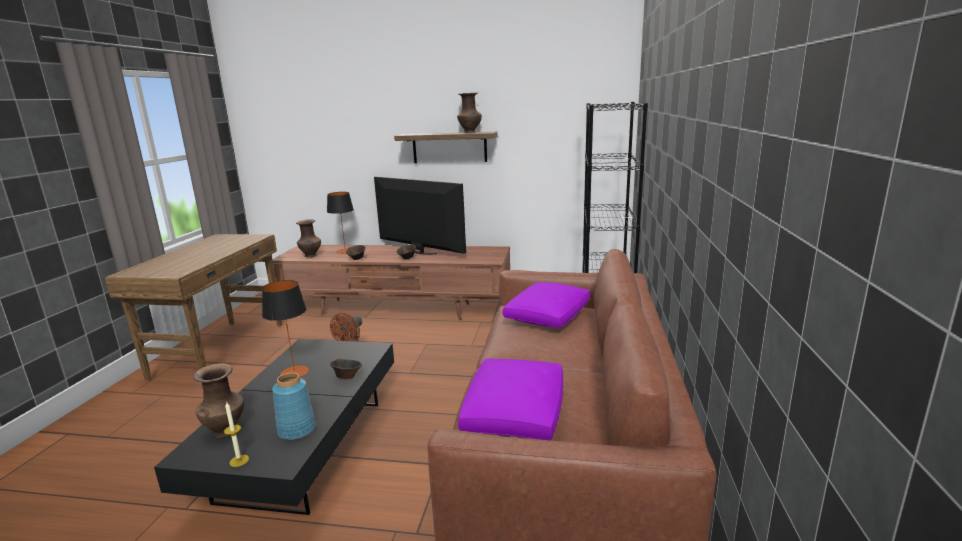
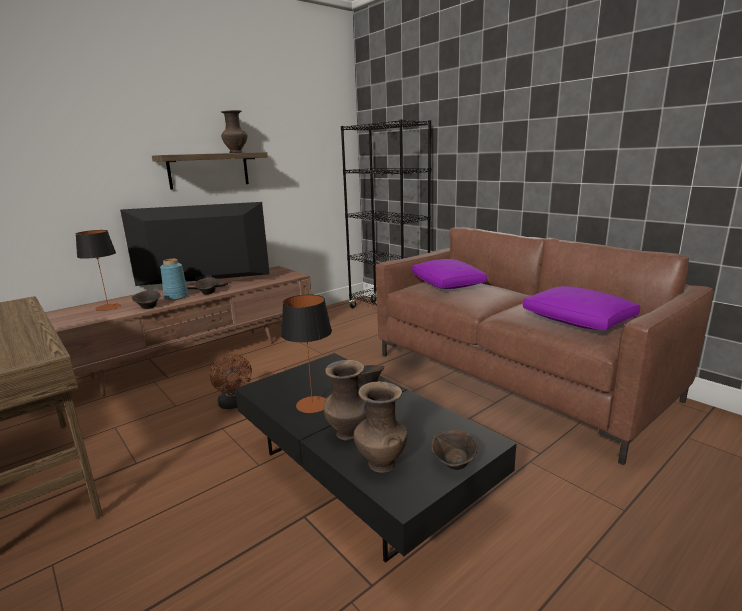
camera: 50 degrees left, 0 degrees up
candle [224,401,249,467] -> brown bowl [431,430,478,470]
blue vase [272,372,316,440] -> blue vase moved to [160,259,189,300]
brown vase [296,219,321,258] -> brown vase moved to [323,360,366,440]

